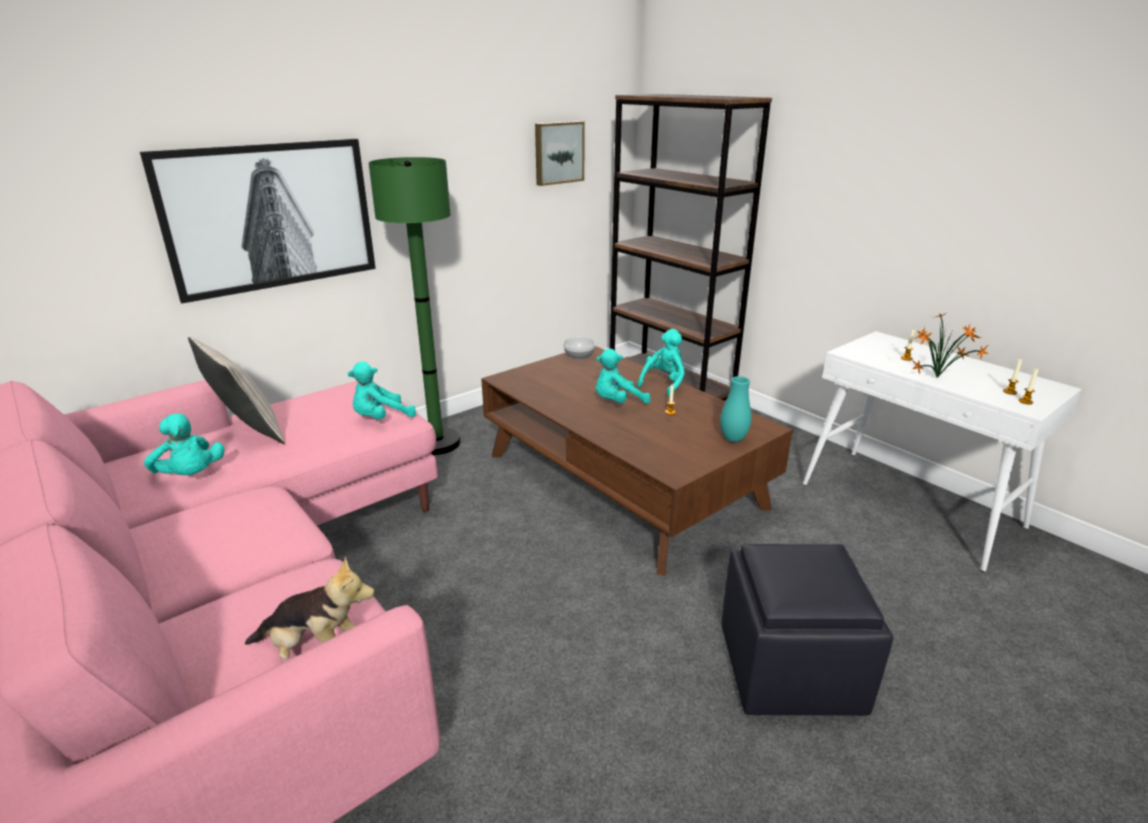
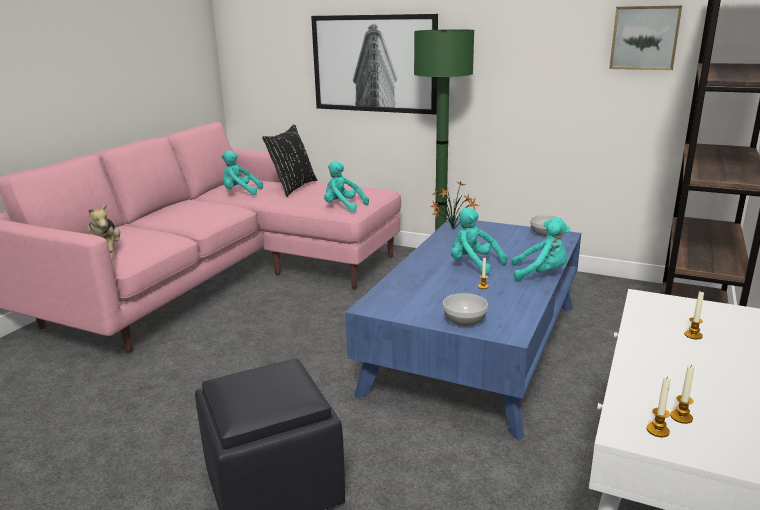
camera: 65 degrees right, 5 degrees down
turquoise plush toy [144,413,224,475] -> turquoise plush toy turned 75 degrees clockwise [221,151,263,195]
beige pillow [188,337,285,444] -> black pillow [262,124,317,197]
brown coffee table [481,346,793,576] -> blue coffee table [346,218,581,441]
turquoise vase [720,376,752,442] -> bowl [443,293,488,327]
potted plant [913,312,989,377] -> potted plant moved to [430,181,479,230]

